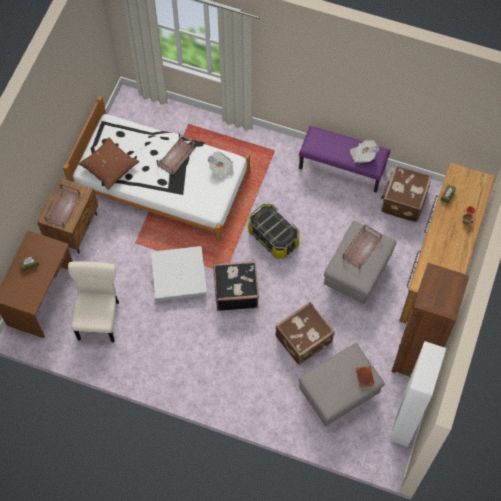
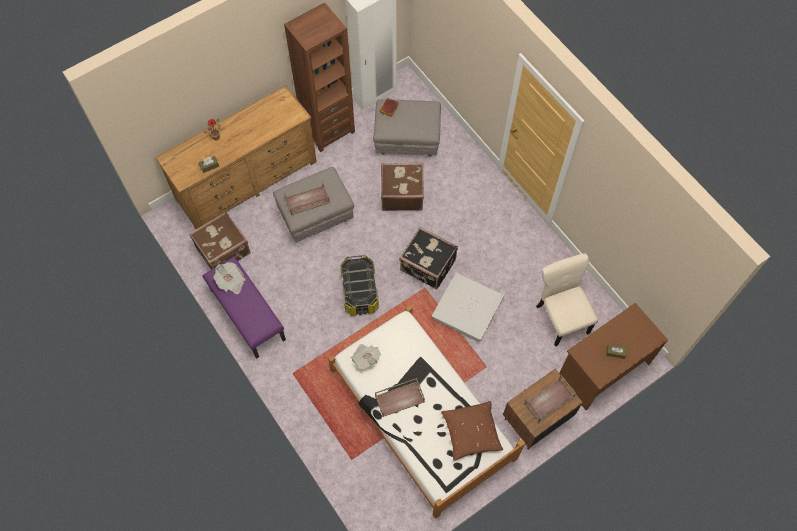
camera: 145 degrees left, 0 degrees up
beige chair [68,261,119,343] -> beige chair turned 120 degrees clockwise [536,253,598,346]

